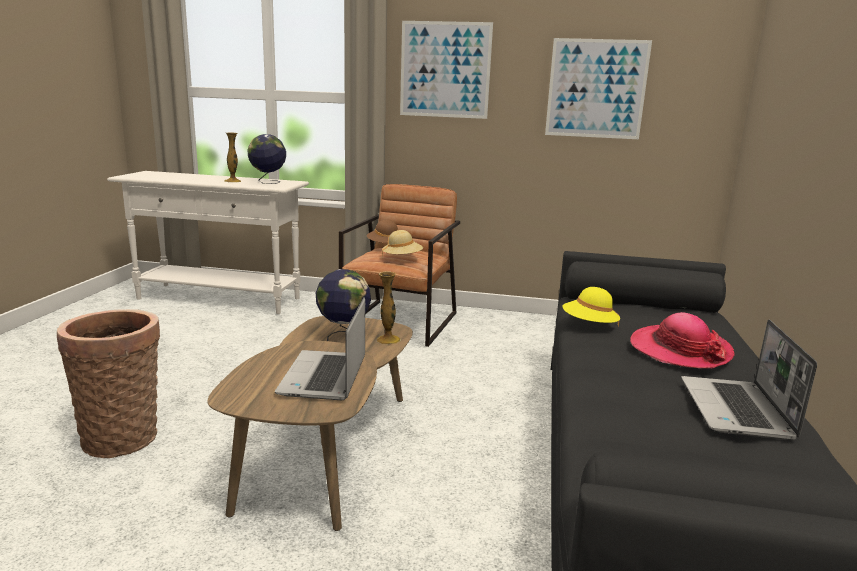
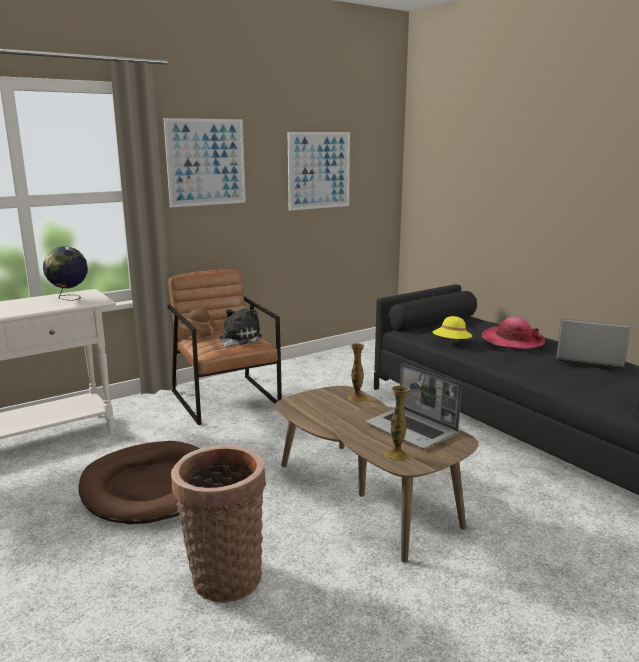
camera: 45 degrees left, 0 degrees up
vase [225,132,241,182] -> vase moved to [384,385,410,461]
globe [316,269,371,341] -> none
beige hat [382,230,423,256] -> plush toy [219,308,262,347]
laptop [681,320,817,440] -> laptop turned 150 degrees clockwise [556,319,631,368]
none -> brown dog bed [78,441,200,524]

